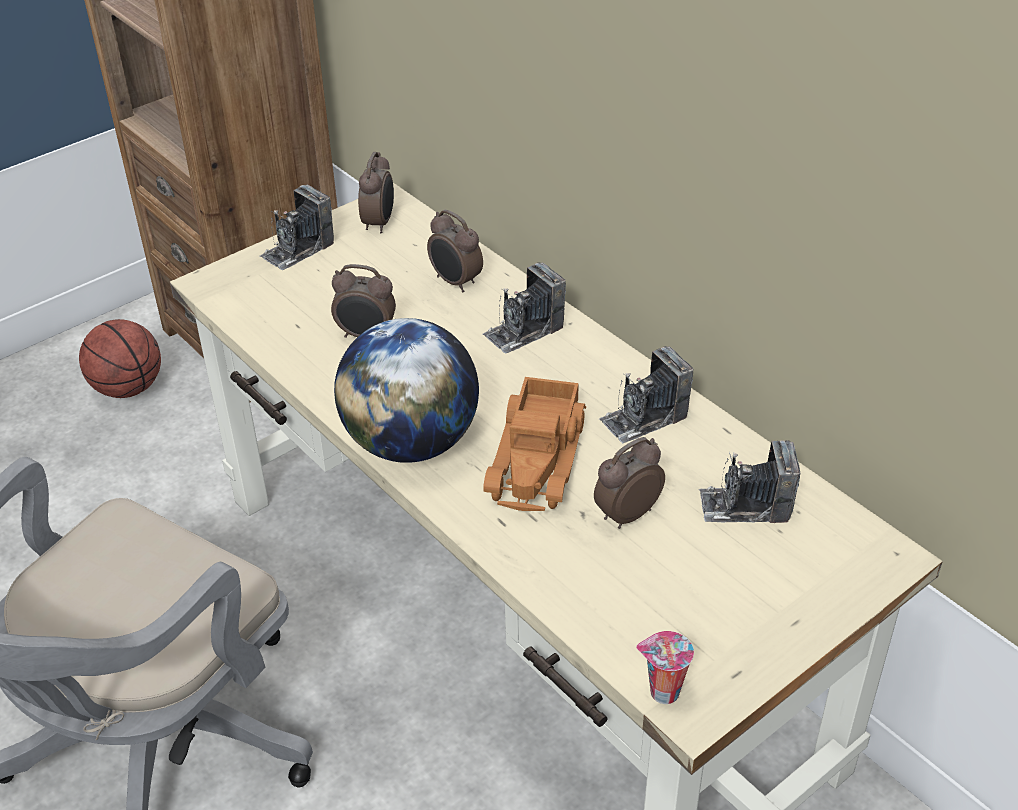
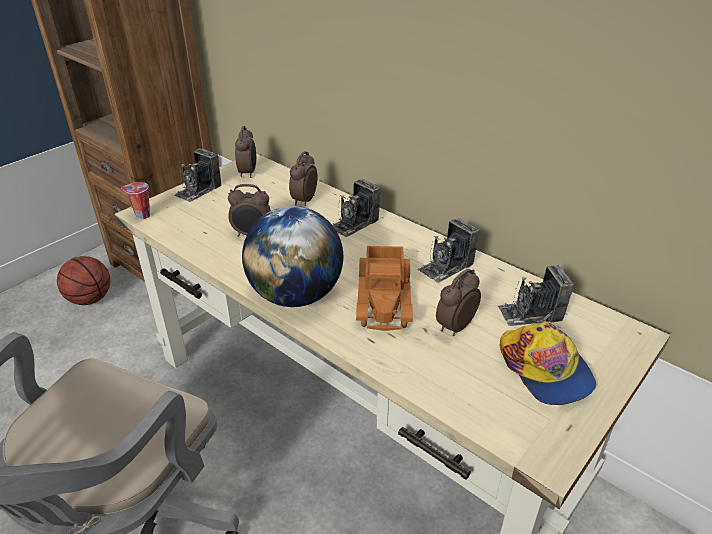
camera: 10 degrees left, 5 degrees down
alarm clock [427,210,483,292] -> alarm clock turned 75 degrees clockwise [289,151,317,206]
cup [636,631,694,704] -> cup moved to [121,182,150,219]
none -> cap [500,321,596,405]

